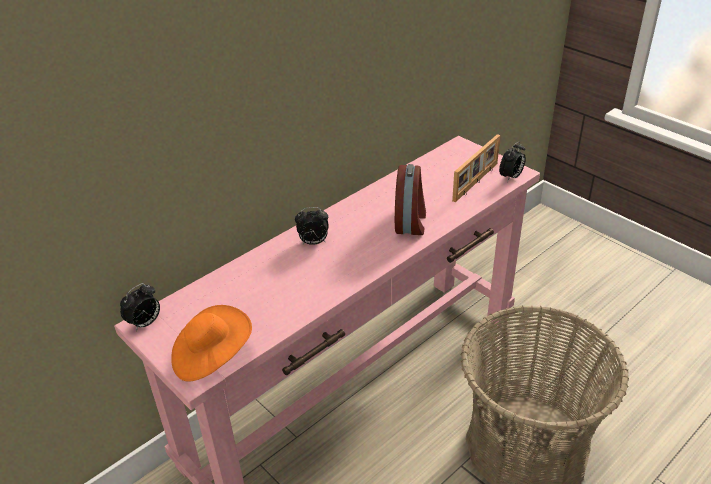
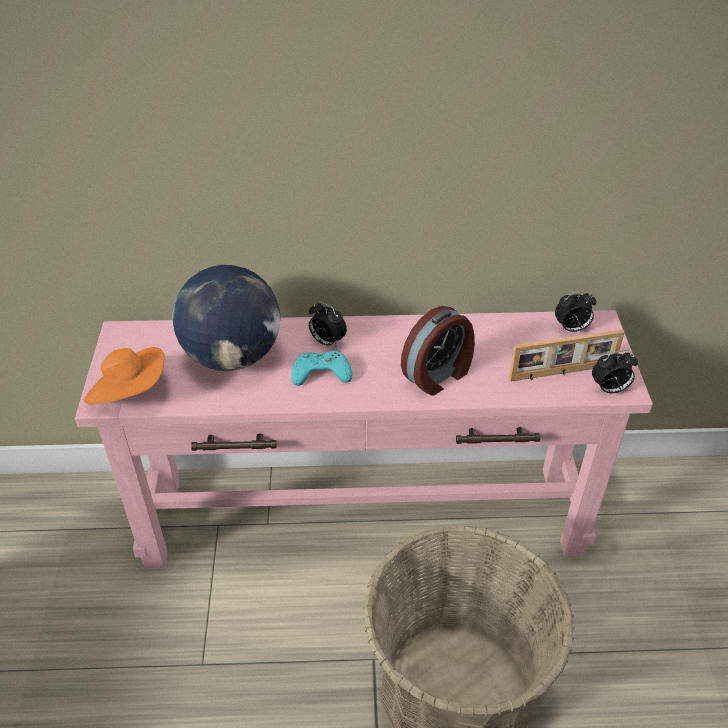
camera: 40 degrees right, 5 degrees up
alarm clock [120,283,160,331] -> alarm clock moved to [555,290,597,332]
none -> globe [172,265,280,371]
none -> turquoise game controller [291,351,352,386]

